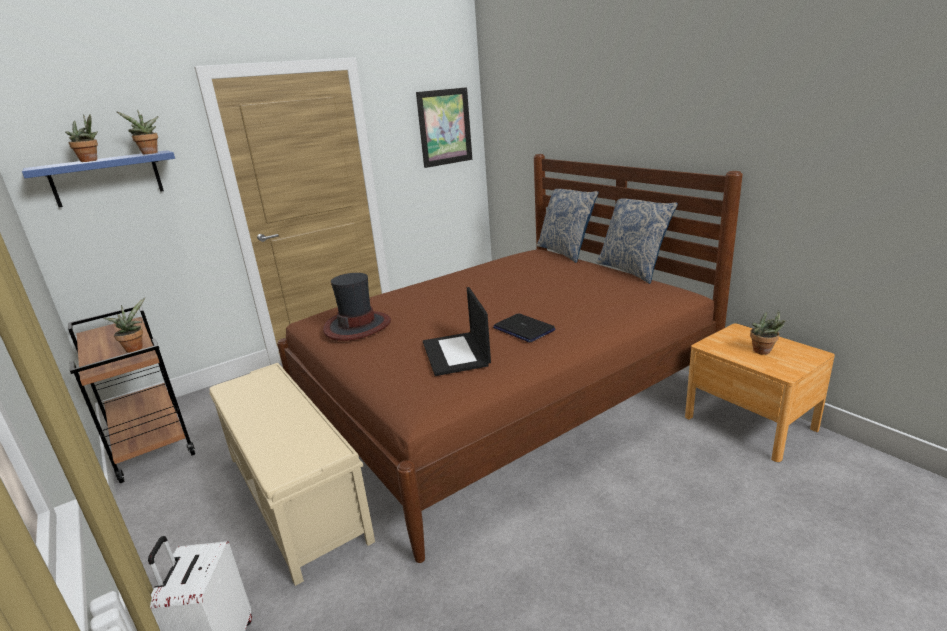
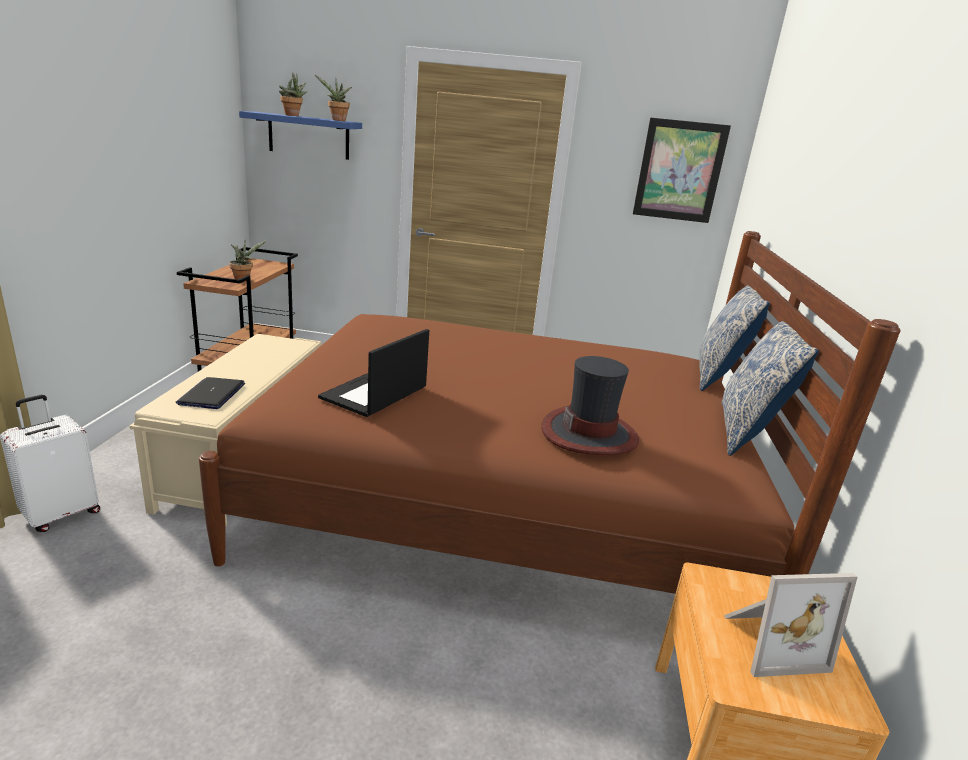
camera: 40 degrees right, 0 degrees up
hat [323,273,391,341] -> hat moved to [541,356,639,455]
laptop [493,313,555,342] -> laptop moved to [176,377,245,409]
potted plant [750,310,786,355] -> picture frame [724,573,857,677]

